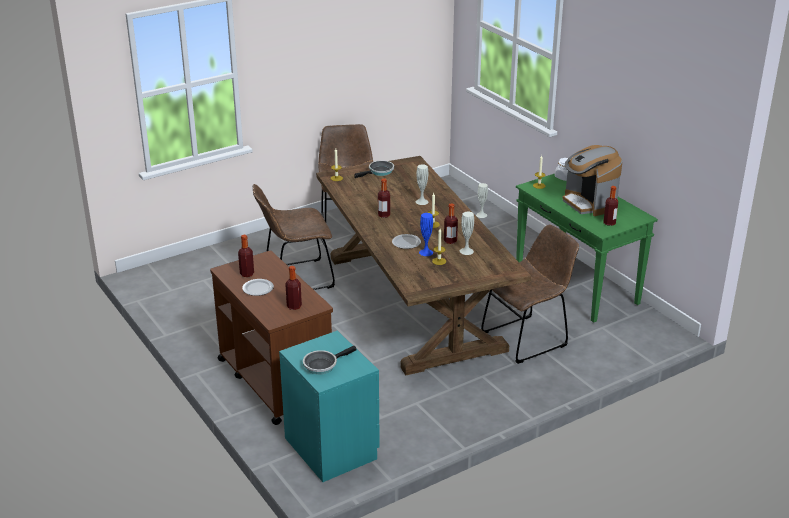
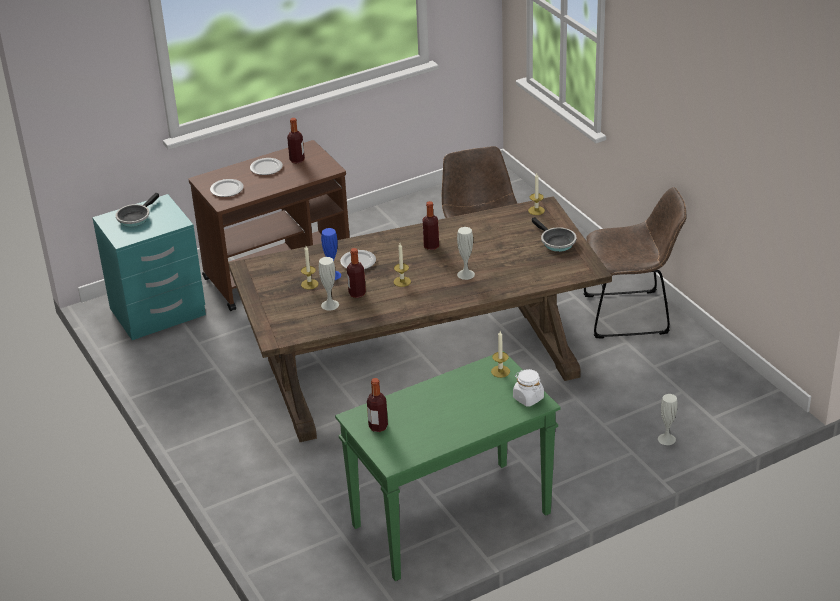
camera: 95 degrees right, 5 degrees up
bottle [285,266,302,310] -> plate [210,179,244,197]
frying pan [303,346,356,375] -> frying pan turned 120 degrees counterclockwise [116,193,159,227]
brown chair [481,225,579,364] -> none
coffee machine [562,145,623,216] -> none

